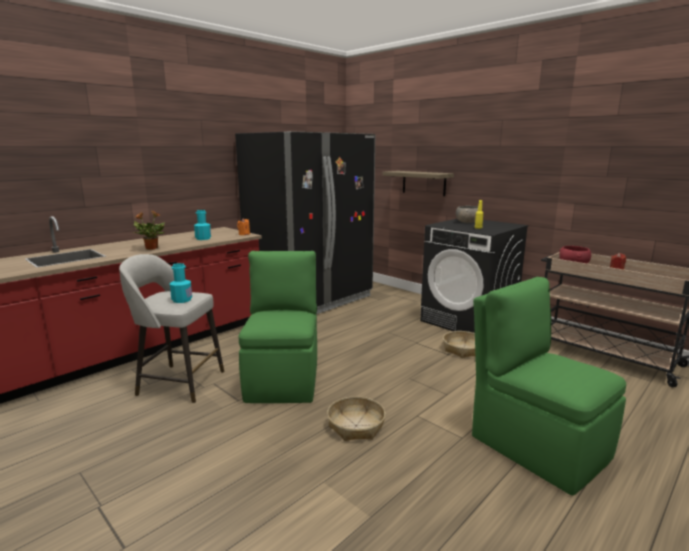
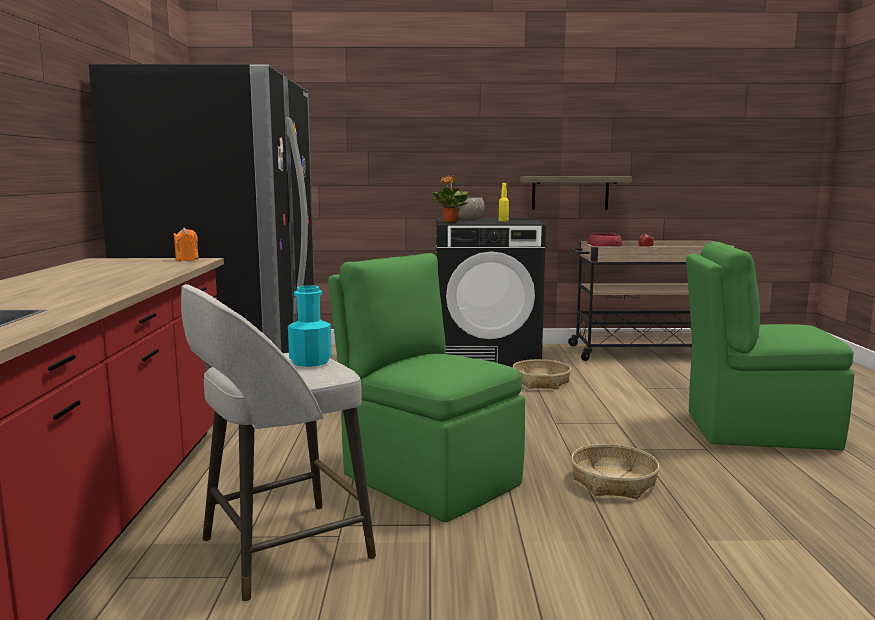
camera: 45 degrees left, 5 degrees down
potted plant [133,211,165,250] -> potted plant moved to [430,175,468,222]
turquoise bottle [194,210,211,240] -> none
shelf [382,171,454,196] -> shelf moved to [520,176,632,210]

